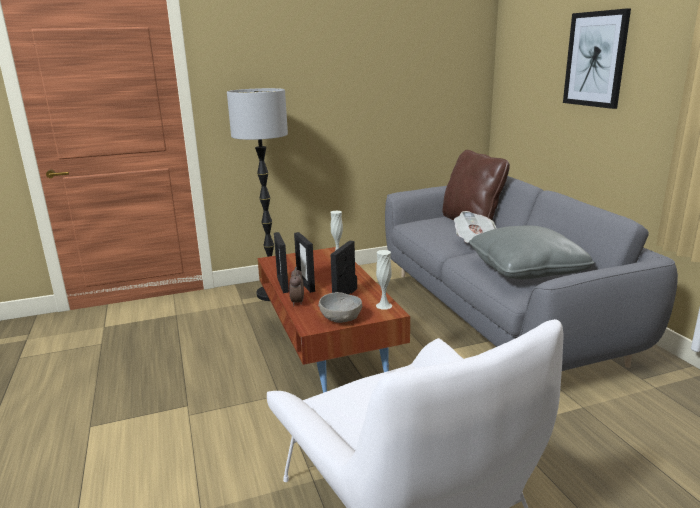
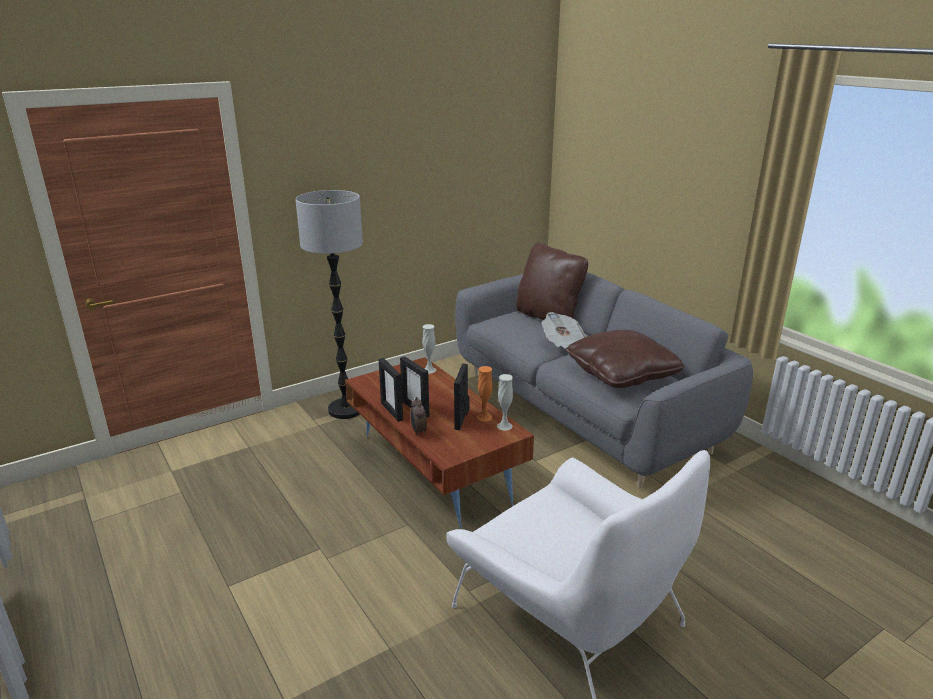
camera: 15 degrees left, 5 degrees up
grey bowl [318,292,362,323] -> none
grey pillow [469,226,594,279] -> brown pillow [566,330,685,388]
picture [563,8,631,109] -> none
none -> orange vase [477,366,493,421]

